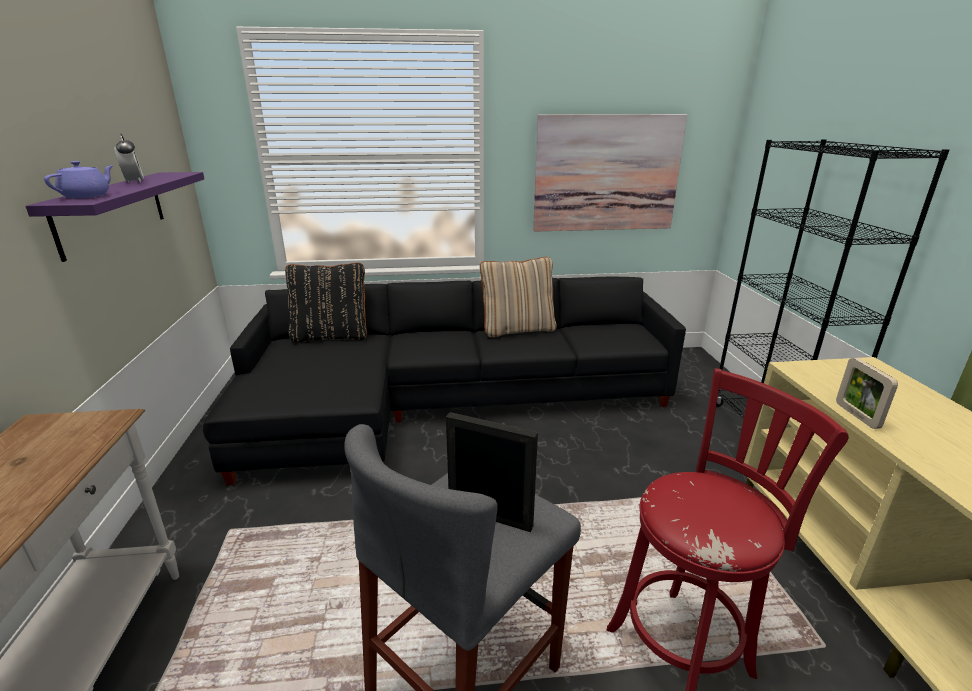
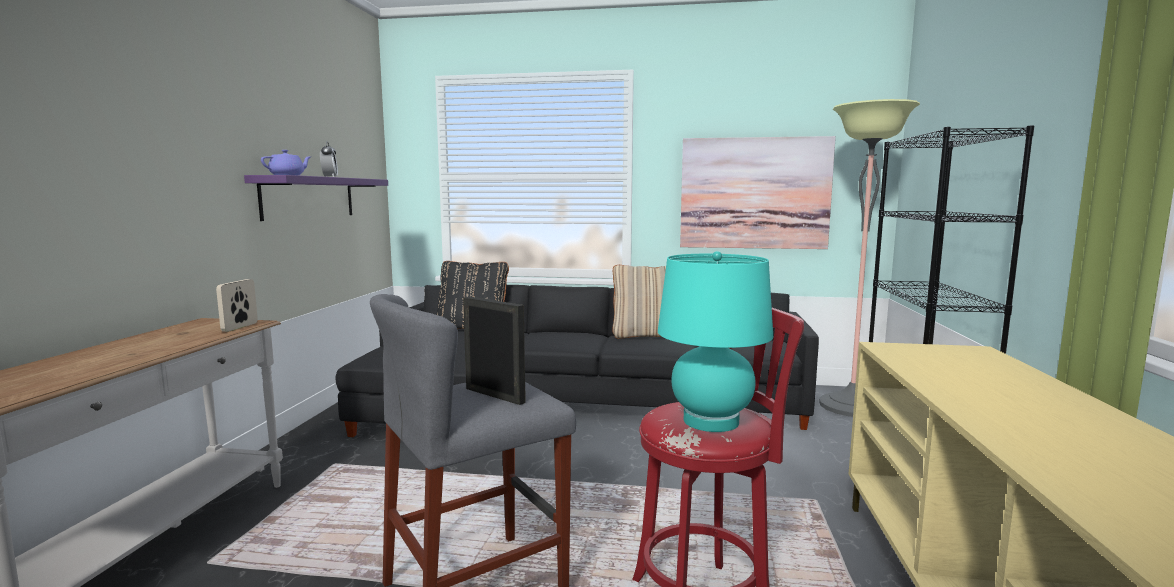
camera: 15 degrees right, 15 degrees down
picture frame [836,358,898,429] -> picture frame moved to [216,279,258,332]
none -> turquoise table lamp [658,251,773,432]
none -> floor lamp [819,99,920,417]

